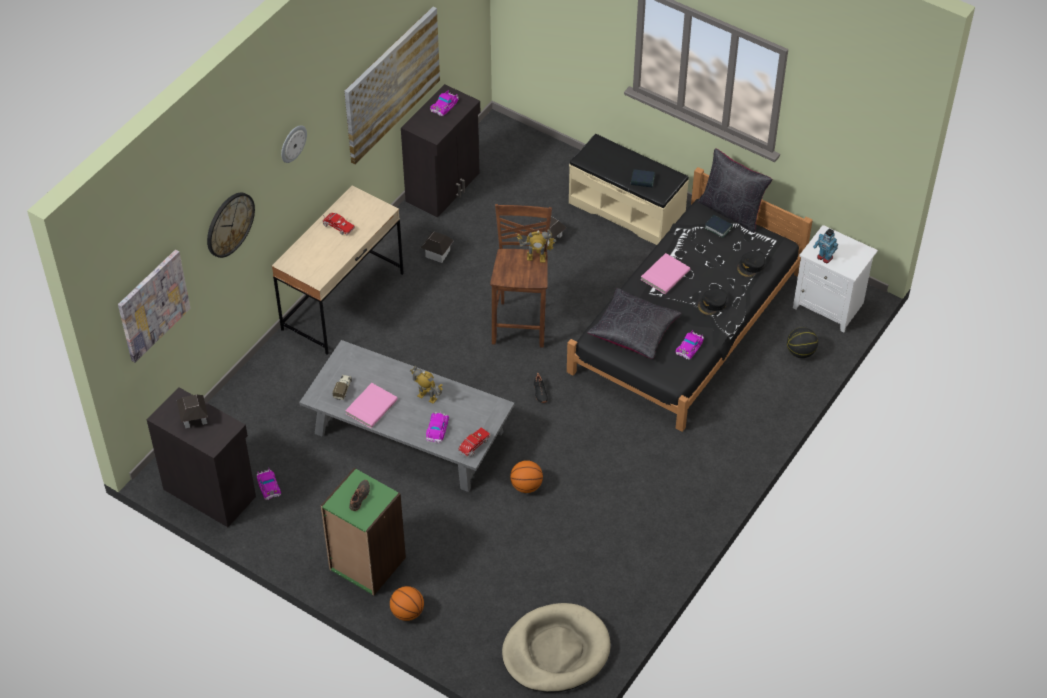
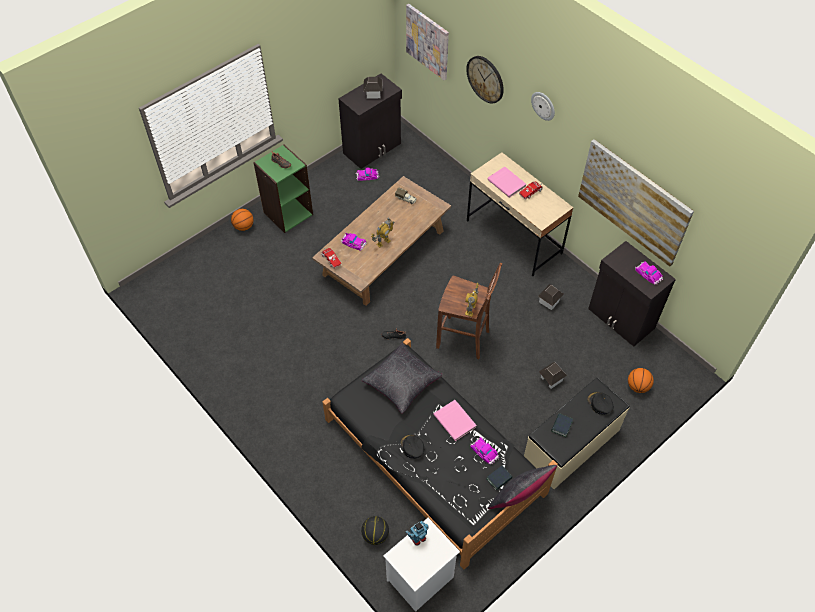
camera: 105 degrees right, 5 degrees up
grey coffee table [299,340,514,492] -> brown coffee table [312,176,451,306]
pink book [345,383,398,428] -> pink book moved to [487,166,526,198]
beige dog bed [502,603,611,693] -> none
basketball [510,460,543,493] -> basketball moved to [628,368,654,393]
toy car [676,330,704,360] -> toy car moved to [470,437,499,464]
black cap [737,250,765,278] -> black cap moved to [587,392,614,415]

